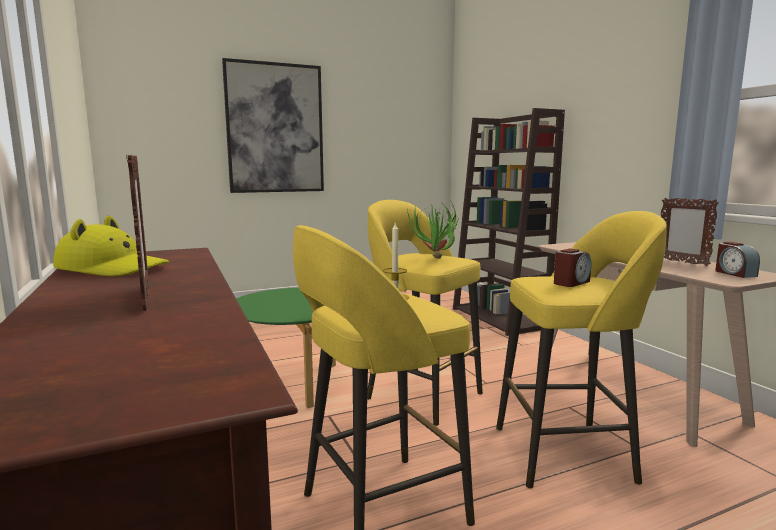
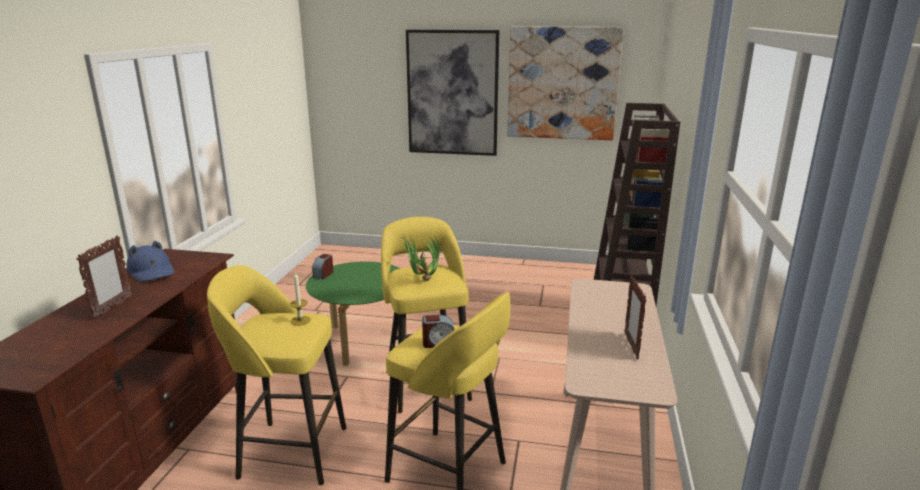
camera: 35 degrees right, 10 degrees up
yellow hat [53,216,169,276] -> blue hat [127,241,175,282]
alarm clock [715,242,760,278] -> alarm clock moved to [312,254,334,280]
none -> picture [507,26,624,140]

